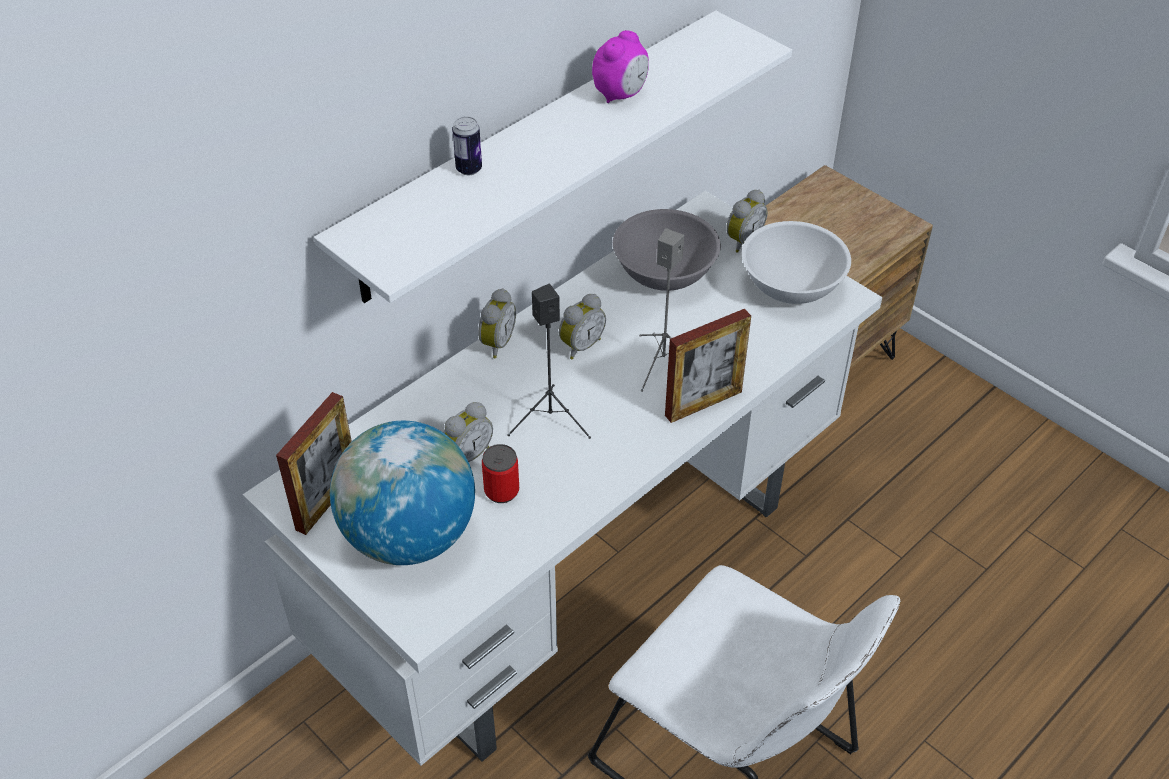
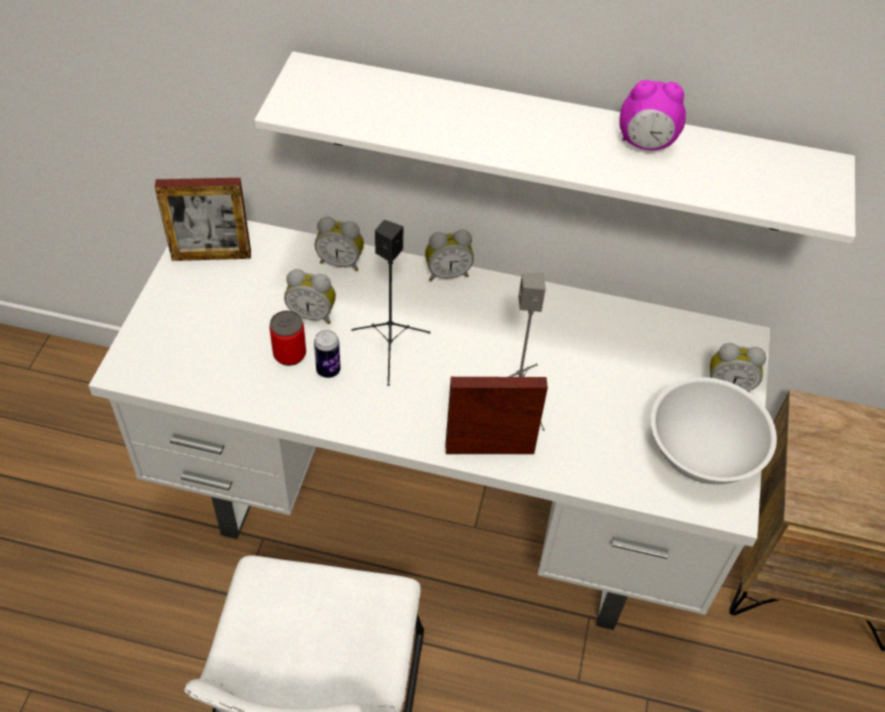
camera: 55 degrees right, 5 degrees up
globe [330,421,475,565] -> none
can [452,116,482,175] -> can moved to [314,330,341,378]
alarm clock [559,294,606,359] -> alarm clock moved to [314,216,364,271]
grey bowl [613,209,721,291] -> none
picture frame [665,309,751,423] -> picture frame turned 150 degrees clockwise [445,377,548,454]

